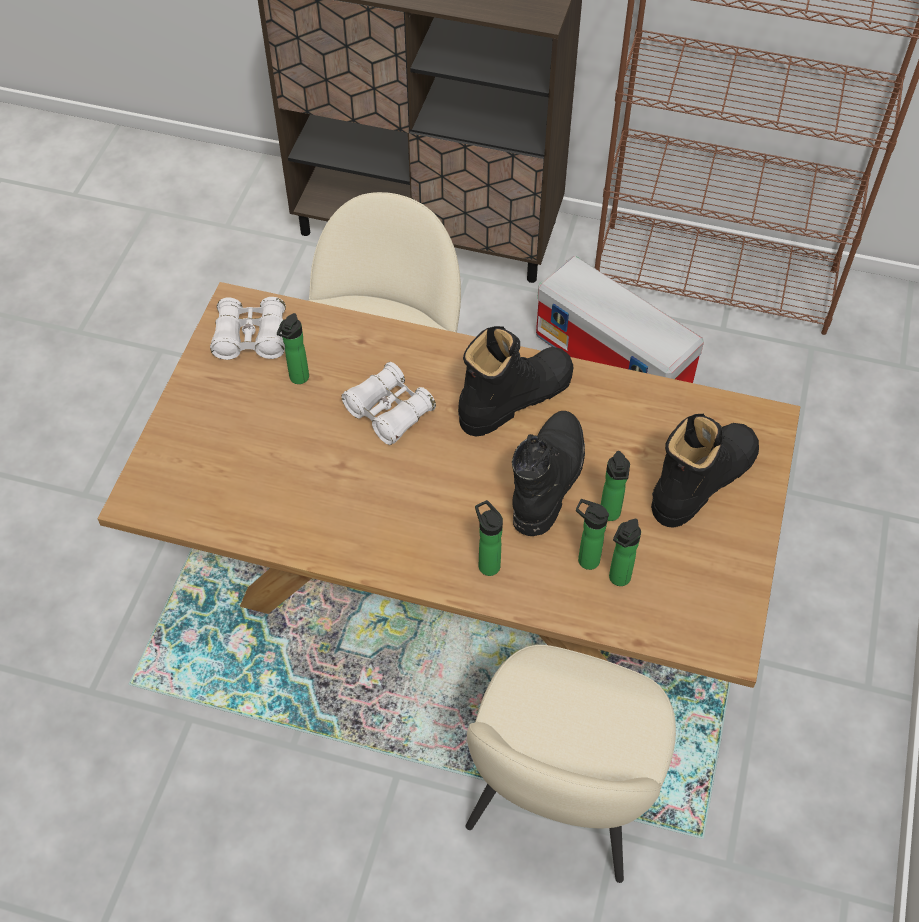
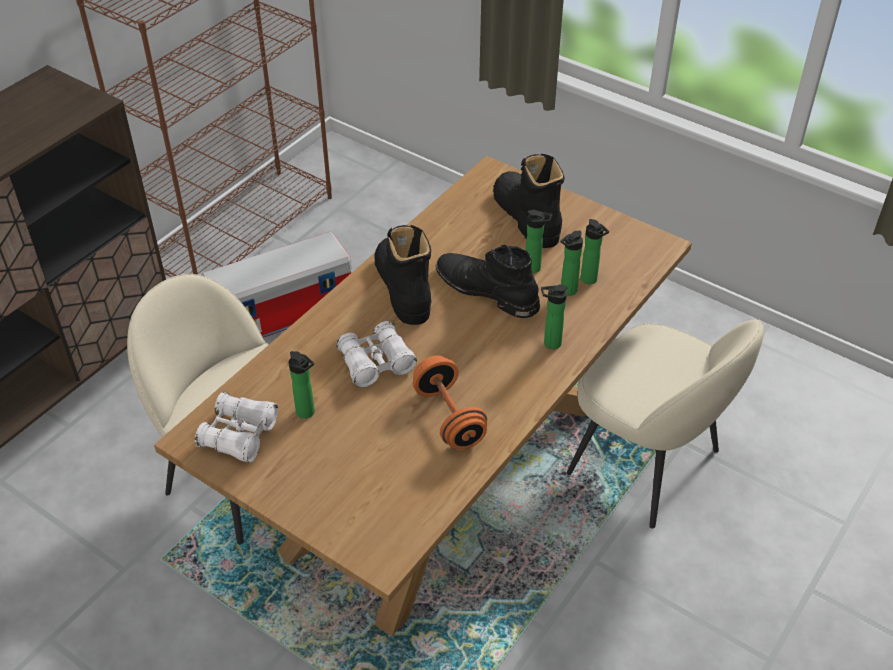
camera: 70 degrees left, 10 degrees down
none -> orange dumbbell [413,355,487,449]

